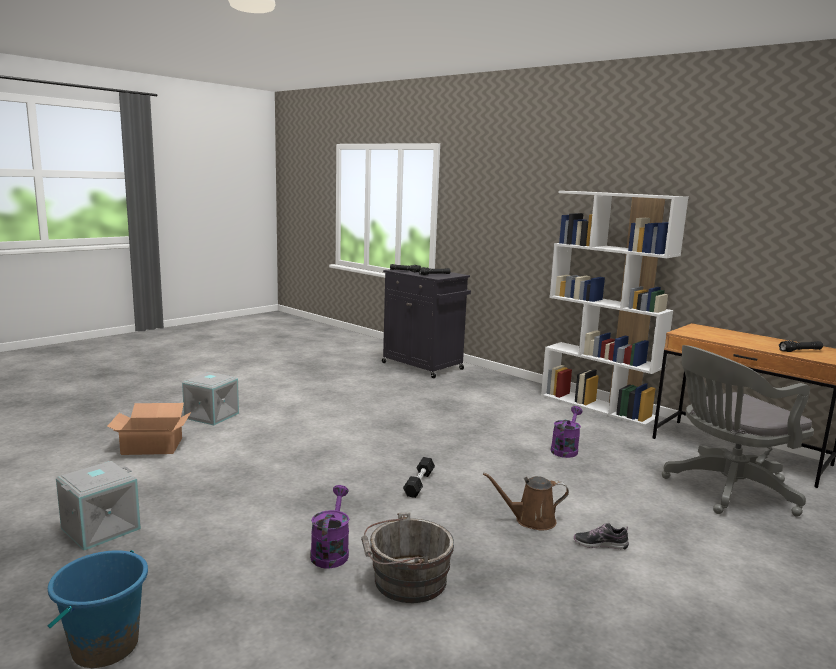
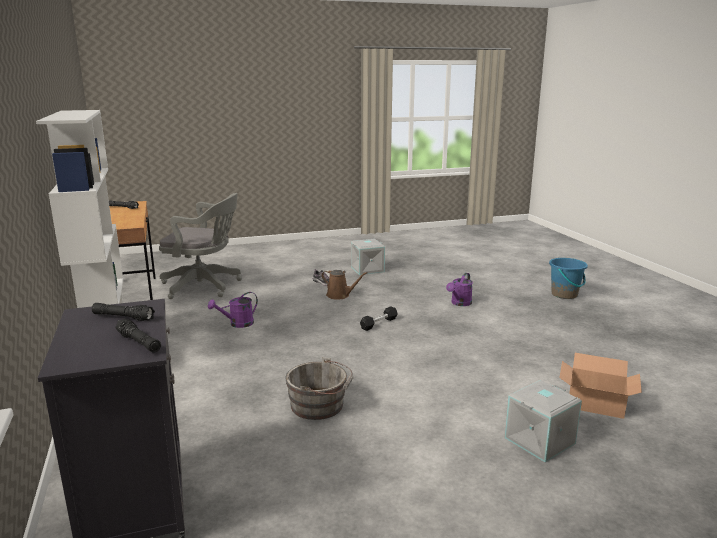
camera: 150 degrees left, 5 degrees up
grey storage box [56,461,141,550] -> grey storage box moved to [351,239,385,275]
grey bucket [361,512,454,603] -> grey bucket moved to [285,357,353,420]

